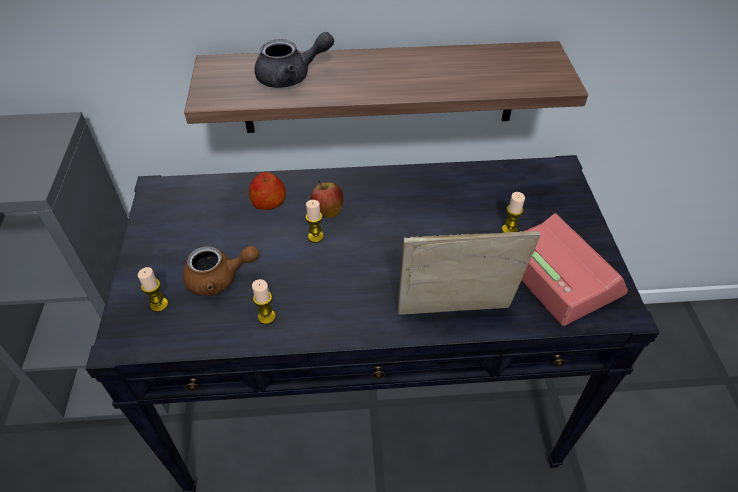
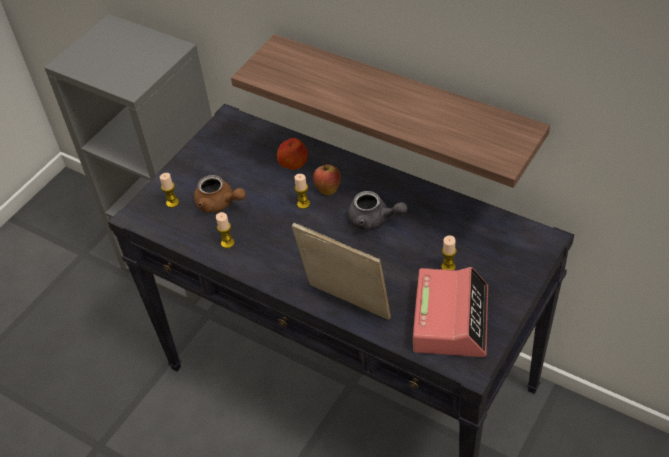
camera: 40 degrees right, 0 degrees up
grey teapot [254,32,334,88] -> grey teapot moved to [348,191,407,230]

